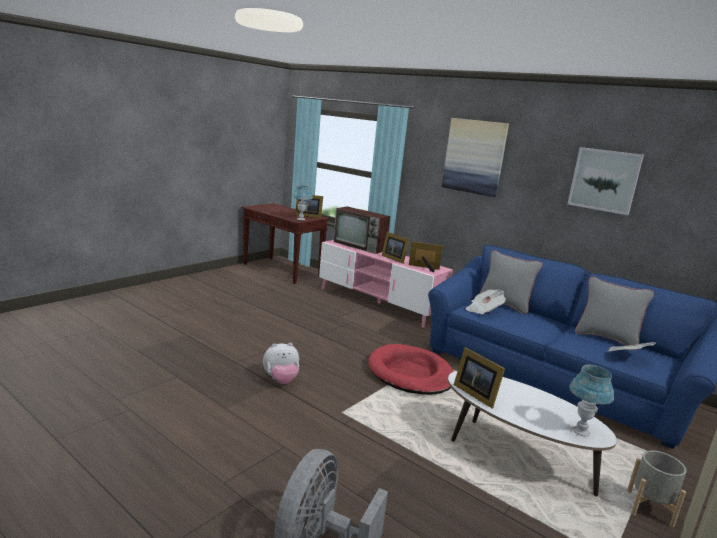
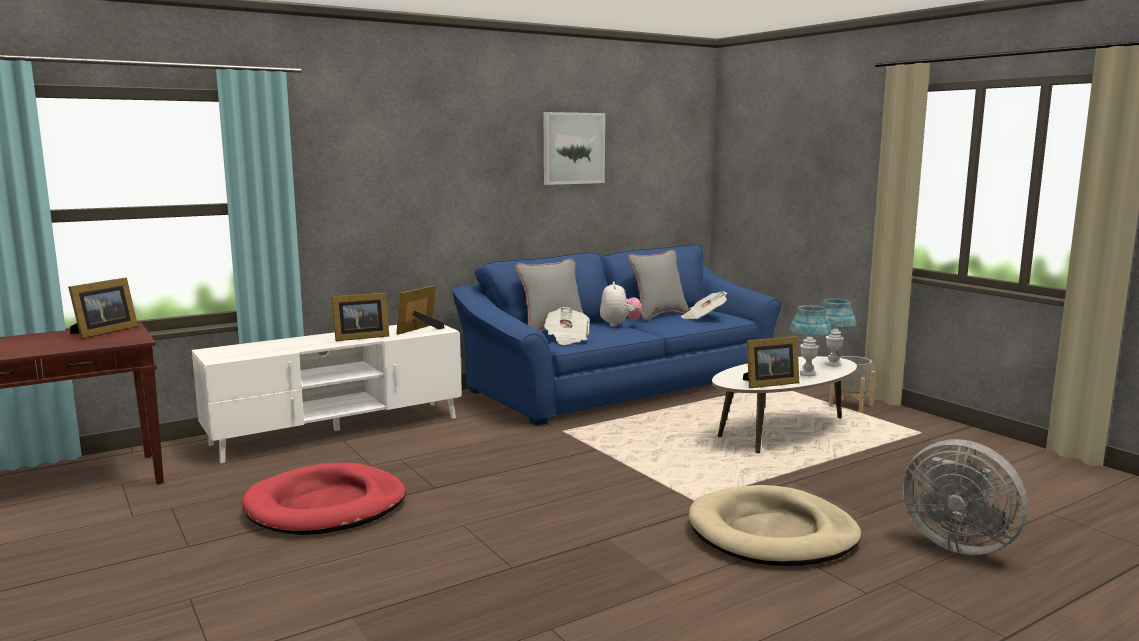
camera: 70 degrees left, 5 degrees down
plush toy [263,343,299,384] -> plush toy moved to [600,281,642,327]
blue table lamp [292,185,313,220] -> blue table lamp moved to [789,305,832,376]
pink tv stand [319,240,453,328] -> white tv stand [192,325,462,463]
television [333,206,390,254] -> none
red dog bed [368,344,454,395] -> red dog bed moved to [242,463,406,535]
picture [442,118,509,197] -> none
none -> beige dog bed [688,485,861,566]

